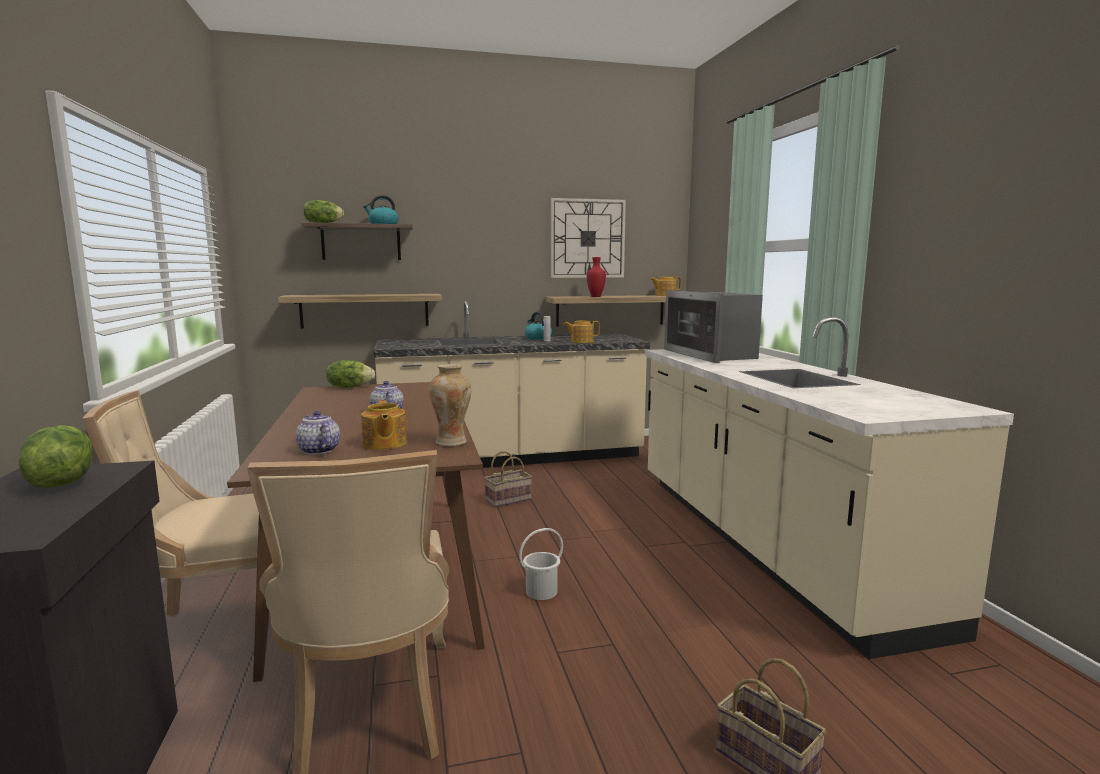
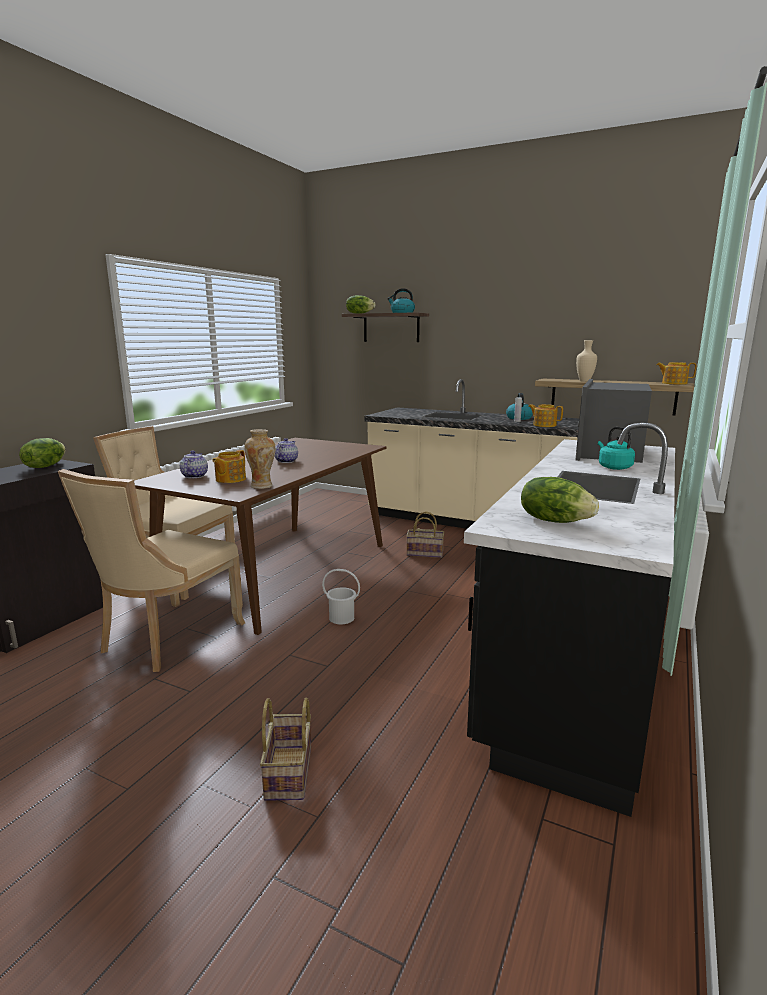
camera: 40 degrees right, 5 degrees up
shelf [278,294,442,328] -> none
lettuce [326,360,375,388] -> lettuce moved to [521,477,599,523]
wall clock [551,198,626,278] -> none
red vase [587,257,606,297] -> beige vase [576,340,597,382]
beige counter [645,317,1014,659] -> black counter [464,423,675,817]
none -> turquoise kettle [598,427,635,470]

